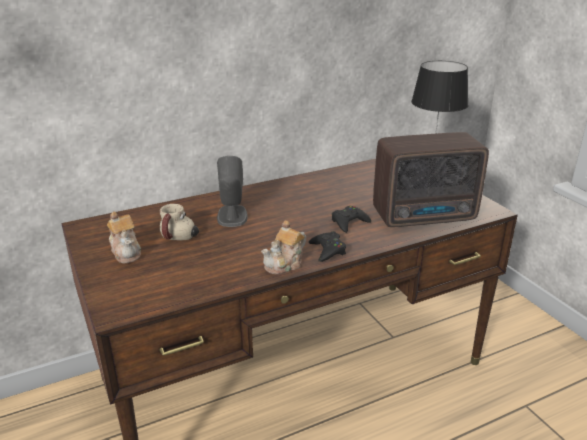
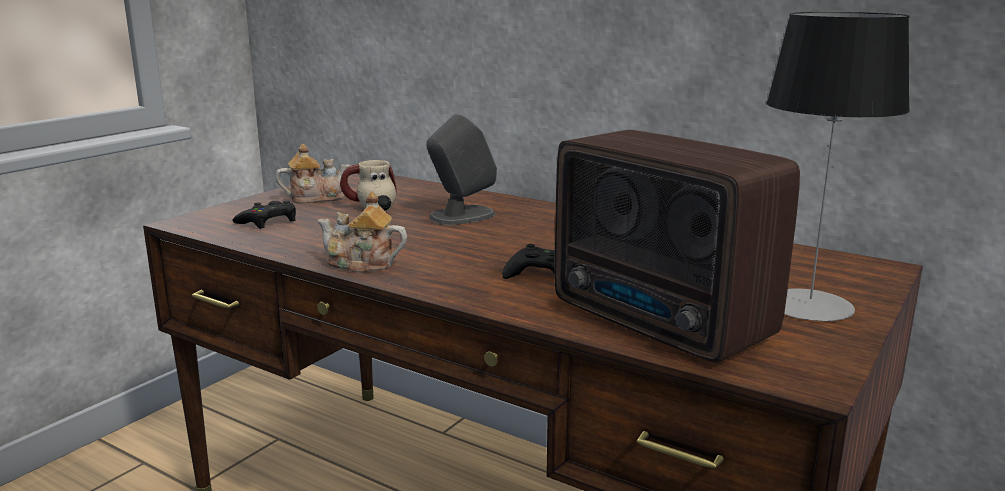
camera: 60 degrees right, 10 degrees down
teapot [107,211,141,263] -> teapot turned 135 degrees counterclockwise [275,144,351,204]
black game controller [309,231,346,262] -> black game controller moved to [233,201,296,229]

